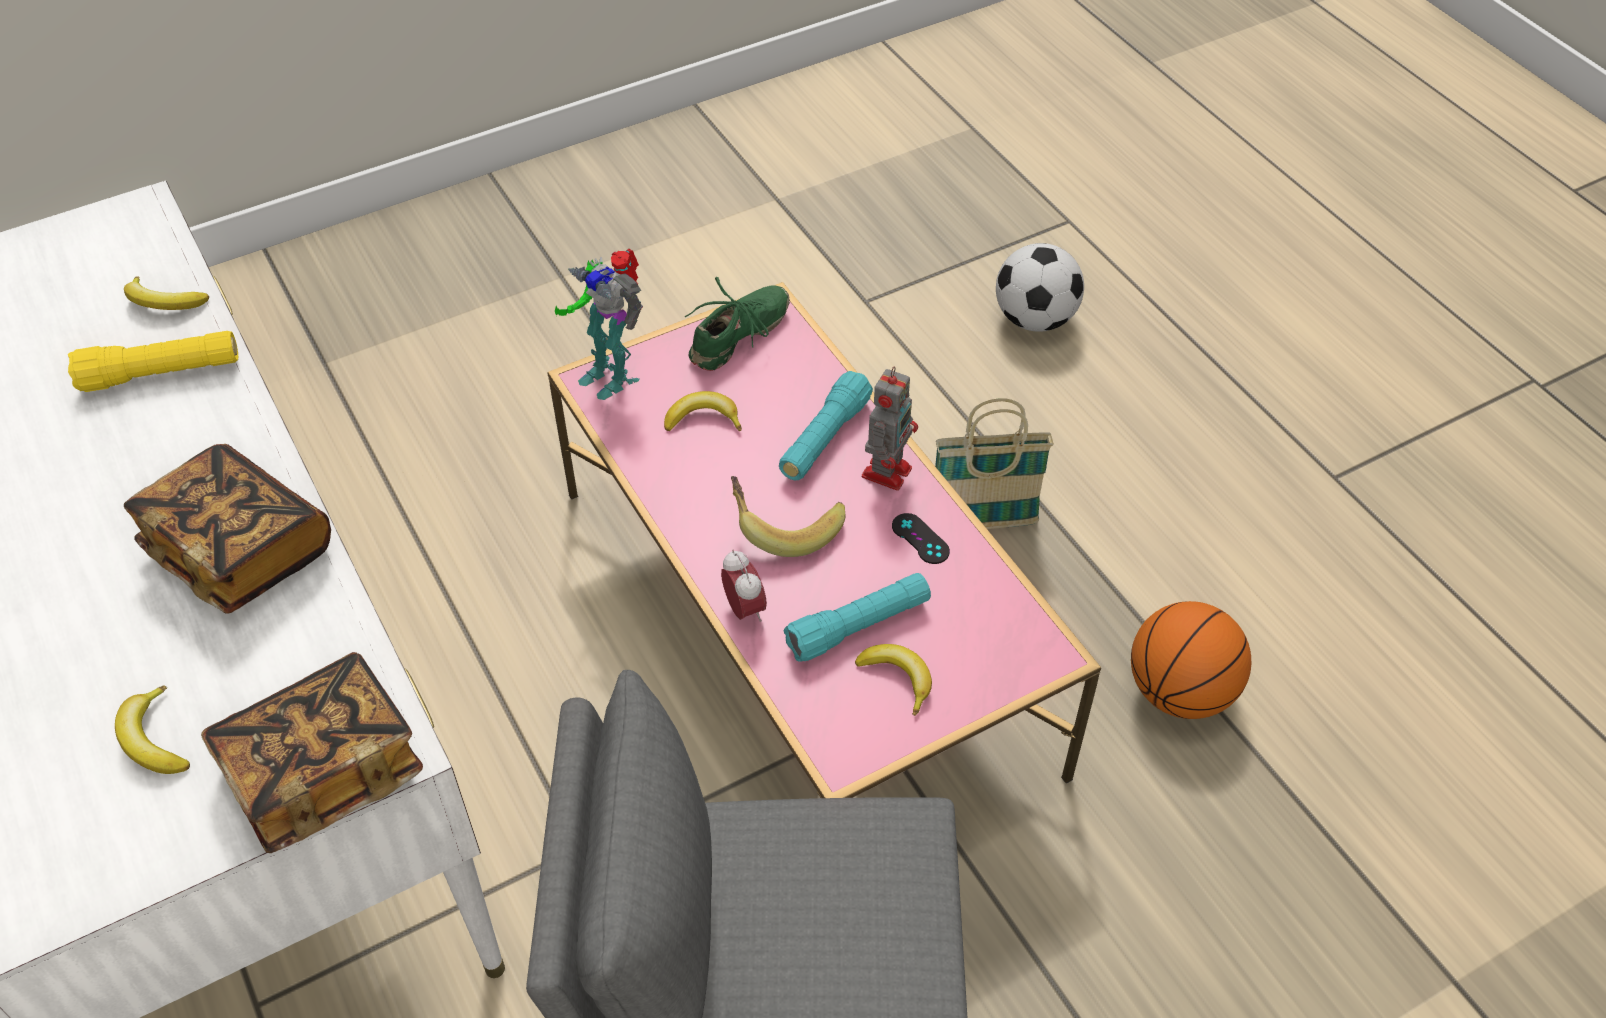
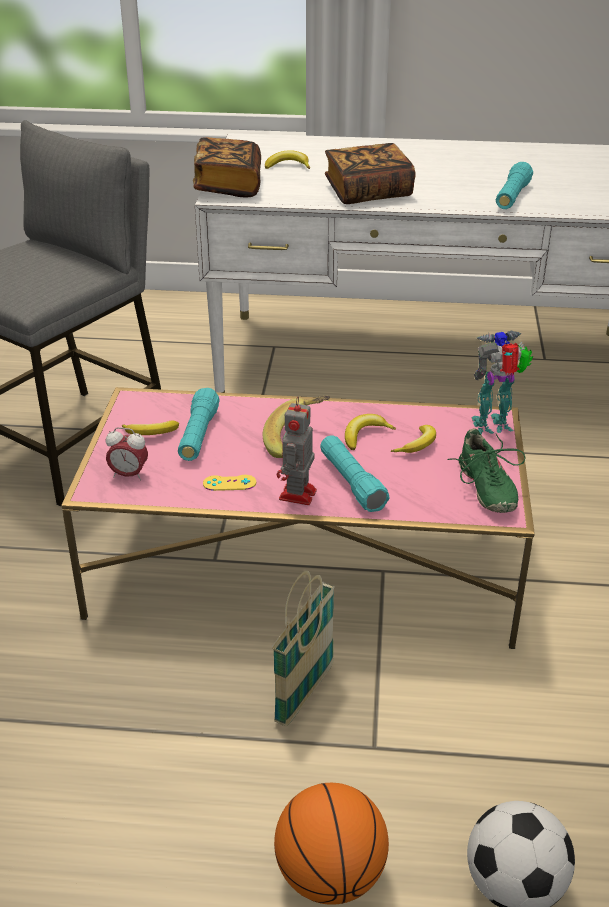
camera: 125 degrees right, 15 degrees down
yellow flashlight [68,331,238,392] -> turquoise flashlight [496,162,533,209]
banana [124,276,209,310] -> banana moved to [345,414,396,450]
alarm clock [721,550,767,622] -> alarm clock moved to [106,427,148,481]
toy robot [862,367,918,491] -> toy robot turned 45 degrees clockwise [277,396,317,505]
black game controller [892,513,950,564] -> yellow game controller [203,475,256,491]
basketball [1131,601,1251,719] -> basketball moved to [274,783,389,905]

